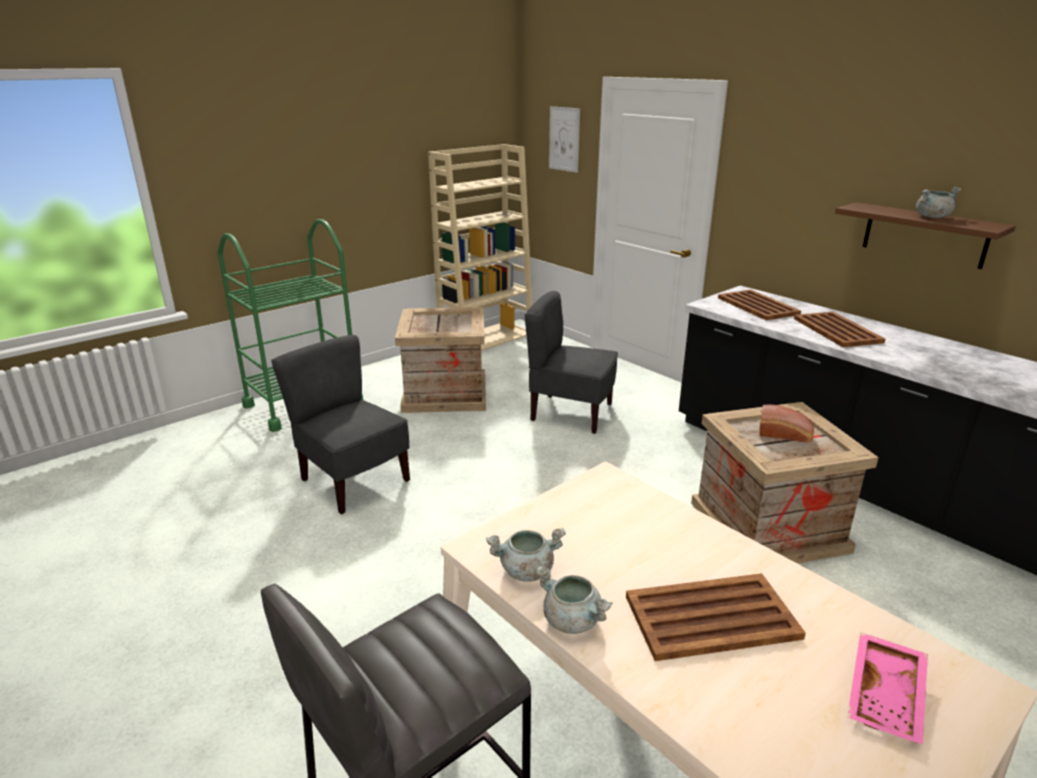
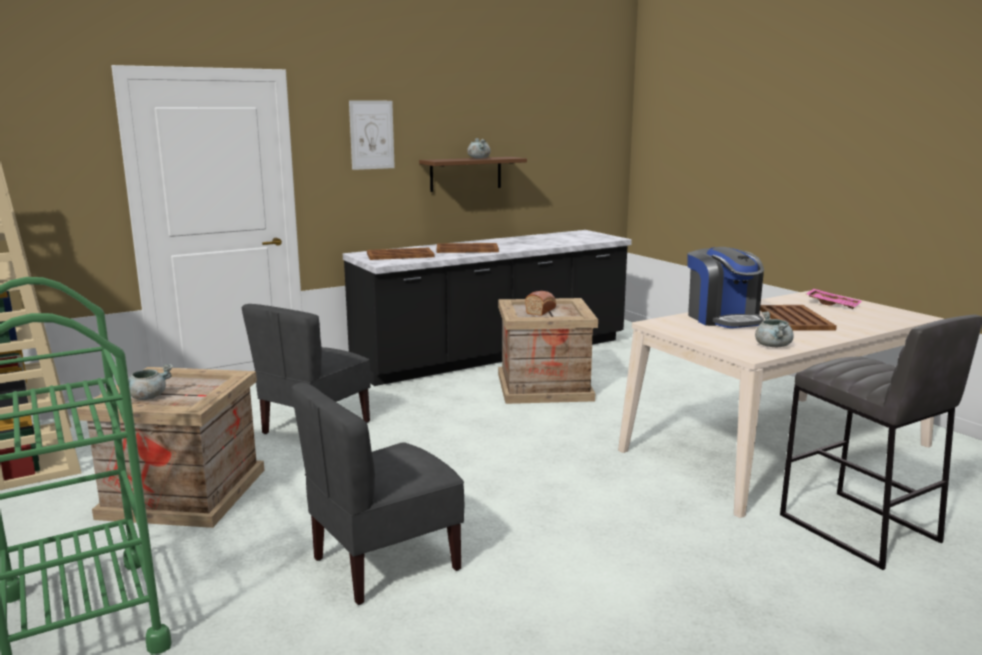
camera: 80 degrees left, 10 degrees down
grey cooking pot [535,566,613,634] -> grey cooking pot moved to [129,364,173,400]
picture [549,106,580,173] -> picture moved to [349,100,395,170]
none -> coffee machine [688,247,764,328]

